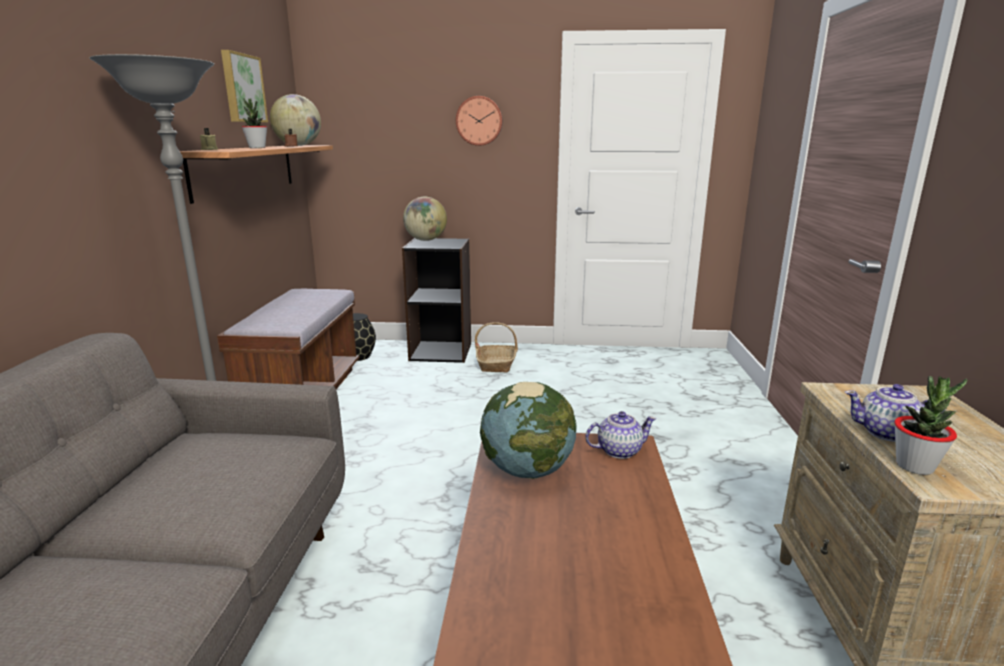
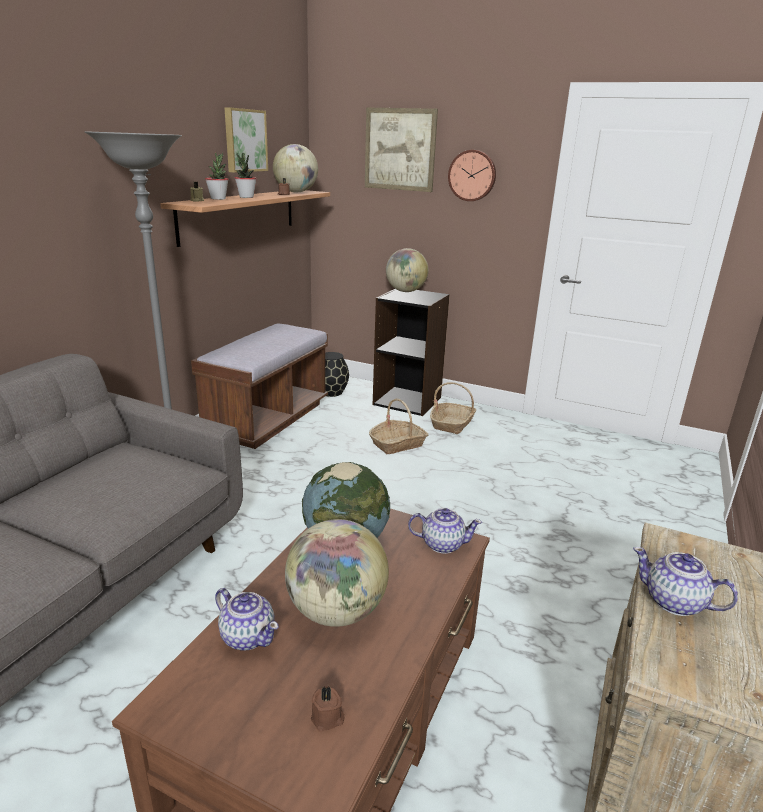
camera: 20 degrees right, 5 degrees up
potted plant [894,376,967,475] -> potted plant moved to [205,152,228,200]
none -> teapot [215,588,279,651]
none -> globe [285,519,389,627]
none -> brown candle [311,686,345,732]
none -> picture [365,108,438,192]
none -> basket [369,398,428,454]

